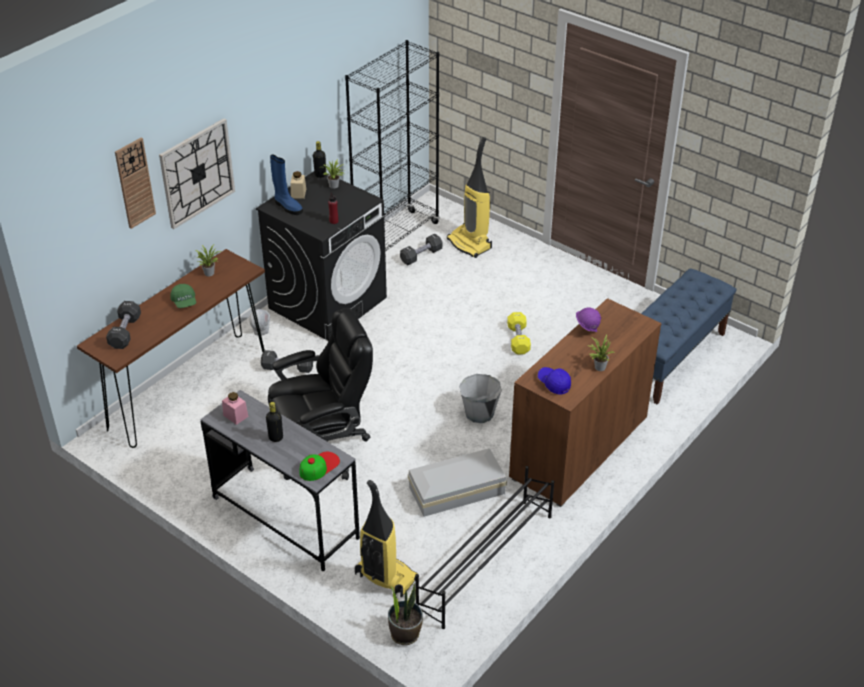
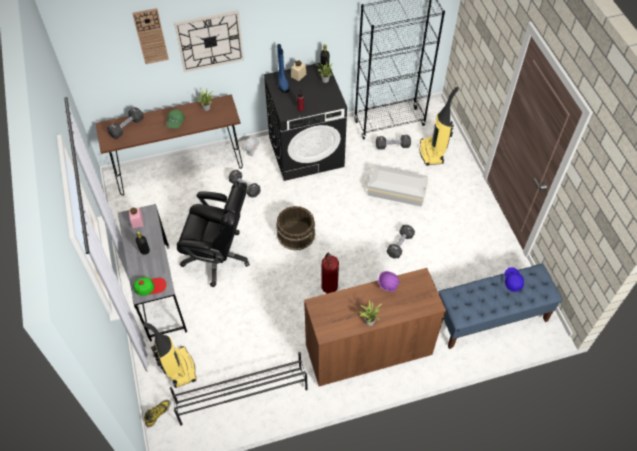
camera: 35 degrees right, 15 degrees up
potted plant [388,583,423,645] -> boot [144,400,171,428]
white storage box [408,448,507,517] -> white storage box moved to [367,165,428,207]
grey bucket [459,374,502,423] -> fire extinguisher [321,252,339,294]
yellow dumbbell [507,312,531,355] -> black dumbbell [387,225,415,258]
blue cap [538,367,571,395] -> blue cap moved to [504,267,524,292]
none -> brown bucket [276,206,315,250]

